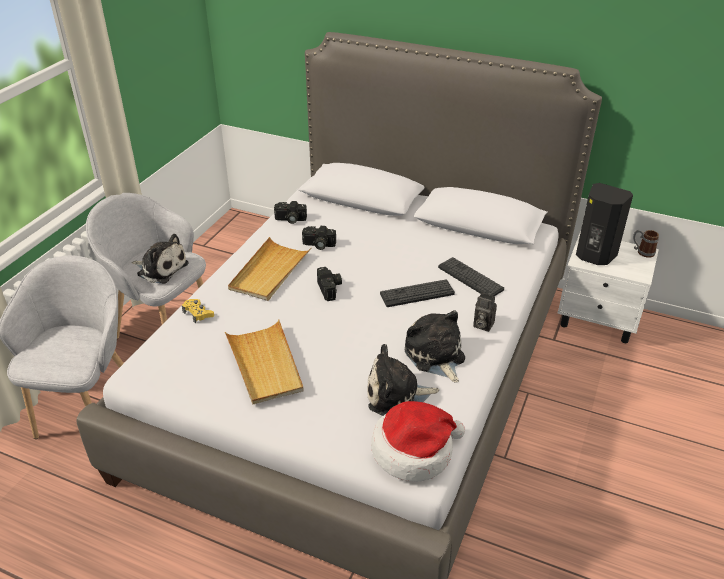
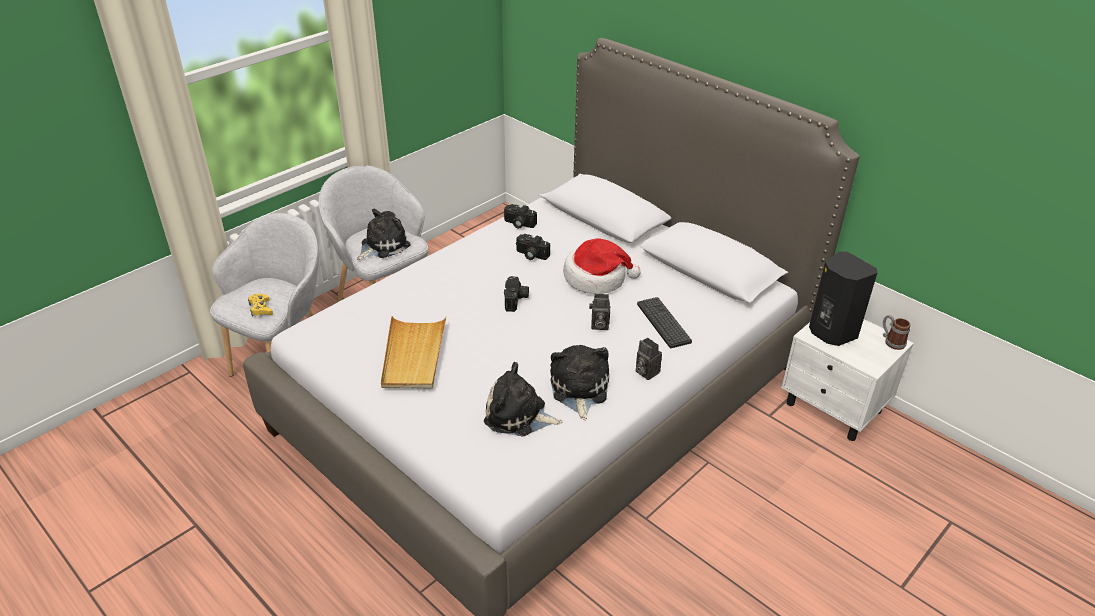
camera: 20 degrees right, 0 degrees up
plush toy [131,234,189,284] -> plush toy turned 90 degrees counterclockwise [357,209,411,260]
yellow game controller [182,299,214,324] -> yellow game controller moved to [248,293,273,317]
beige tray [228,237,311,301] -> none
hat [371,401,465,481] -> hat moved to [564,239,641,294]
keyboard [380,279,455,307] -> camera [589,294,611,330]

